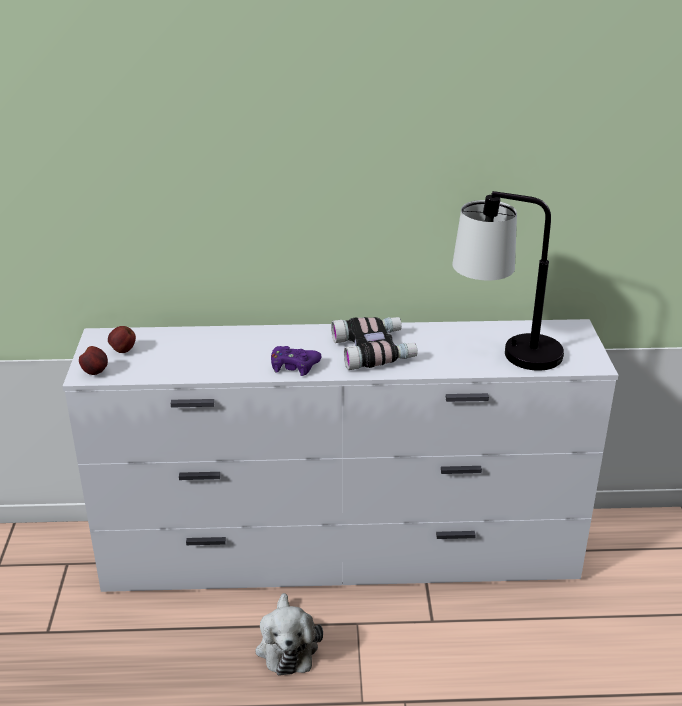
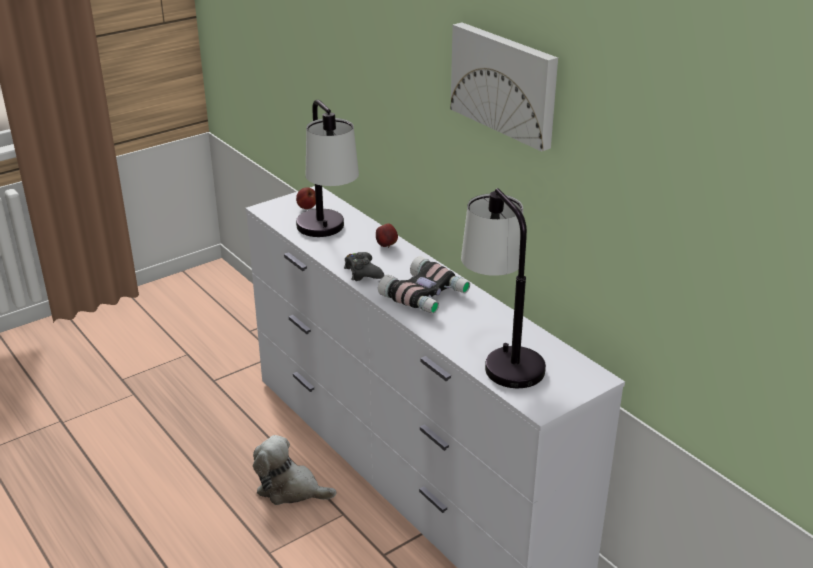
camera: 55 degrees right, 0 degrees up
apple [79,346,108,375] -> apple moved to [376,223,398,248]
plush toy [255,593,323,676] -> plush toy turned 60 degrees clockwise [253,435,336,505]
purple game controller [271,346,322,376] -> black game controller [344,252,384,281]
none -> table lamp [296,100,359,237]
none -> picture [451,22,558,152]

